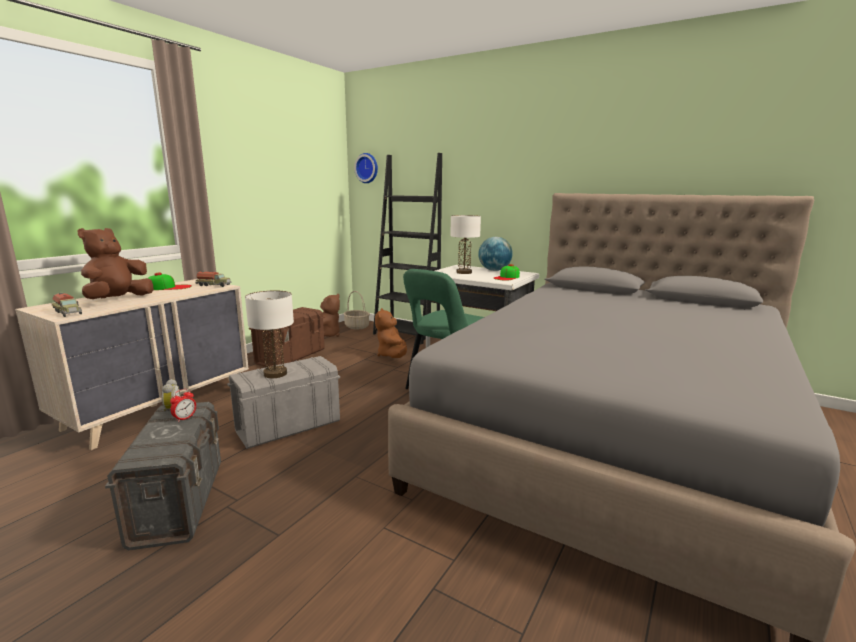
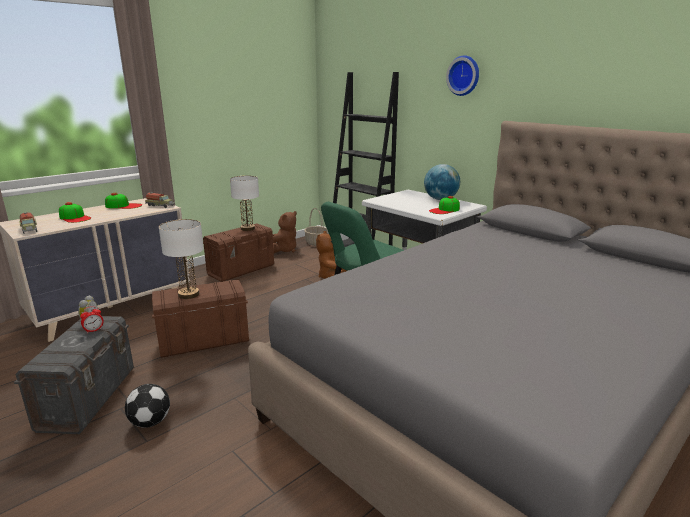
camera: 15 degrees right, 5 degrees up
brown plush toy [77,228,154,299] -> cap [59,202,91,223]
grey storage box [227,356,340,449] -> brown storage box [152,279,249,358]
wall clock [354,153,378,183] -> wall clock moved to [446,55,479,96]
table lamp [450,215,481,274] -> table lamp moved to [230,176,259,231]
none -> football [125,384,170,428]

